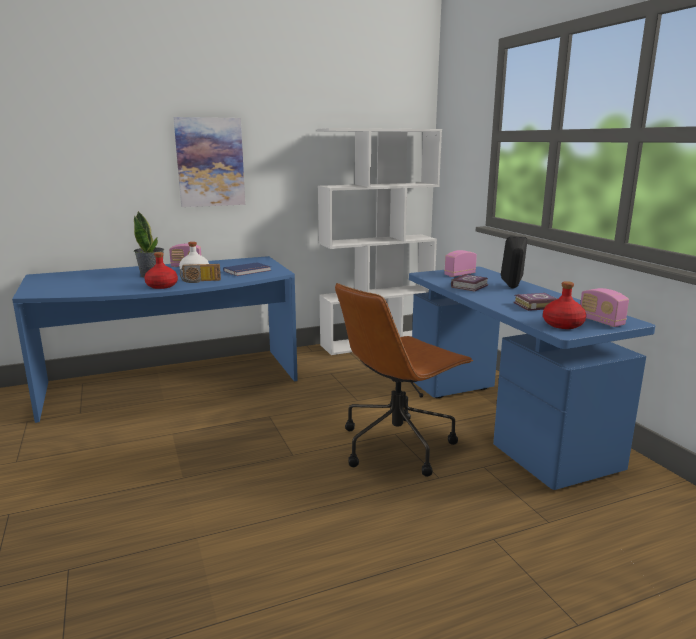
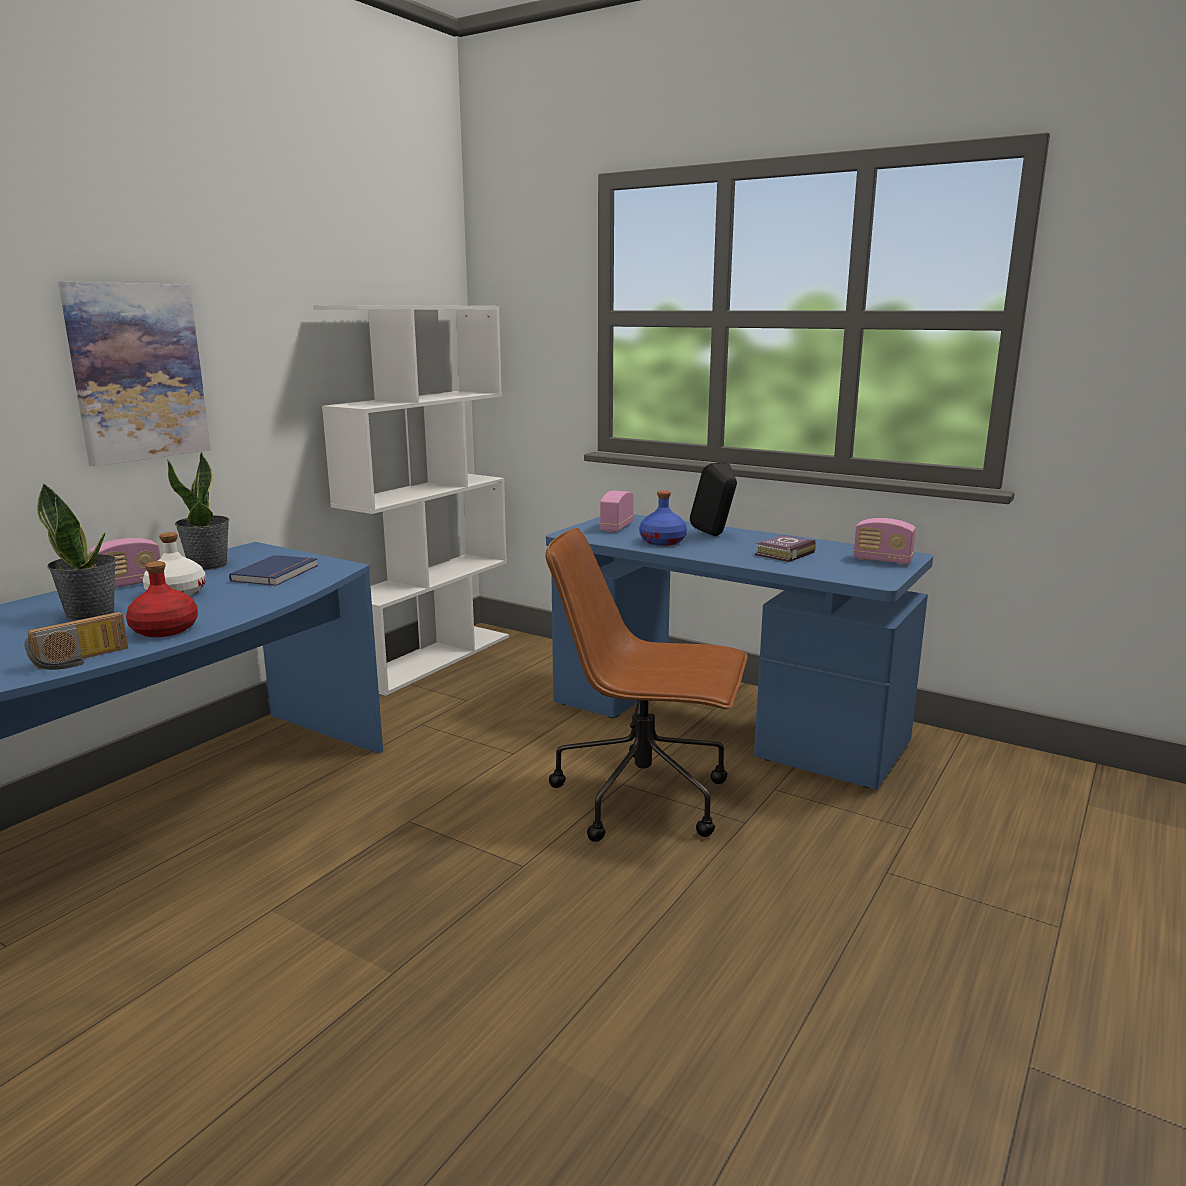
camera: 35 degrees left, 0 degrees up
radio [180,264,221,283] -> radio moved to [24,612,128,670]
brown office chair [335,283,474,477] -> brown office chair turned 90 degrees clockwise [545,528,747,842]
book [451,274,488,292] -> blue bottle [639,490,687,546]
red bottle [543,281,586,329] -> none
none -> potted plant [167,451,230,570]

